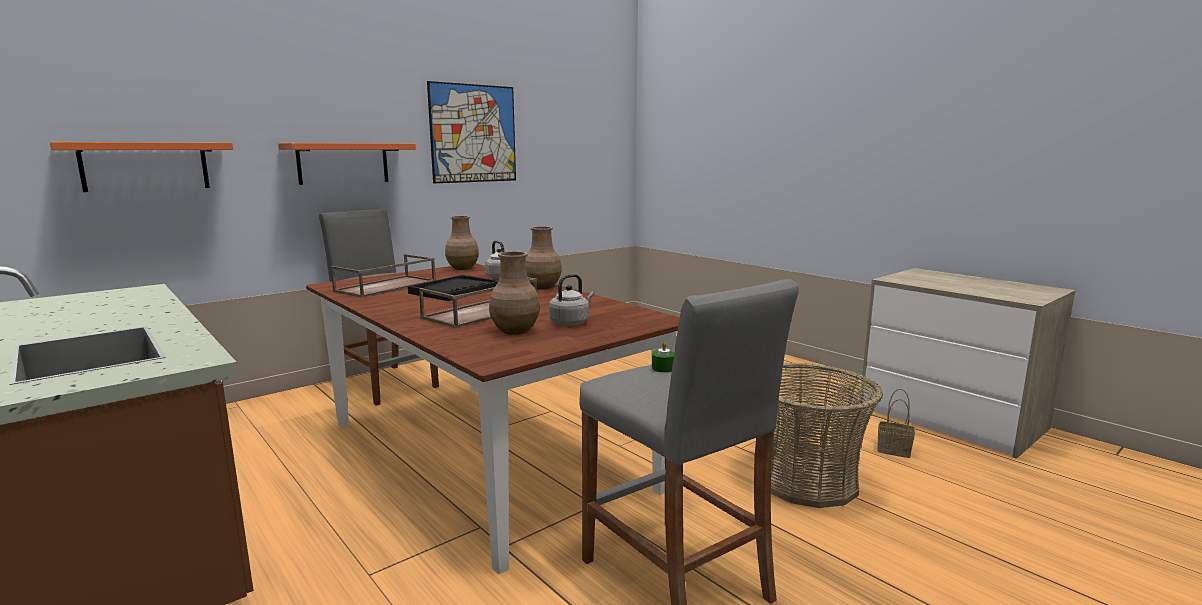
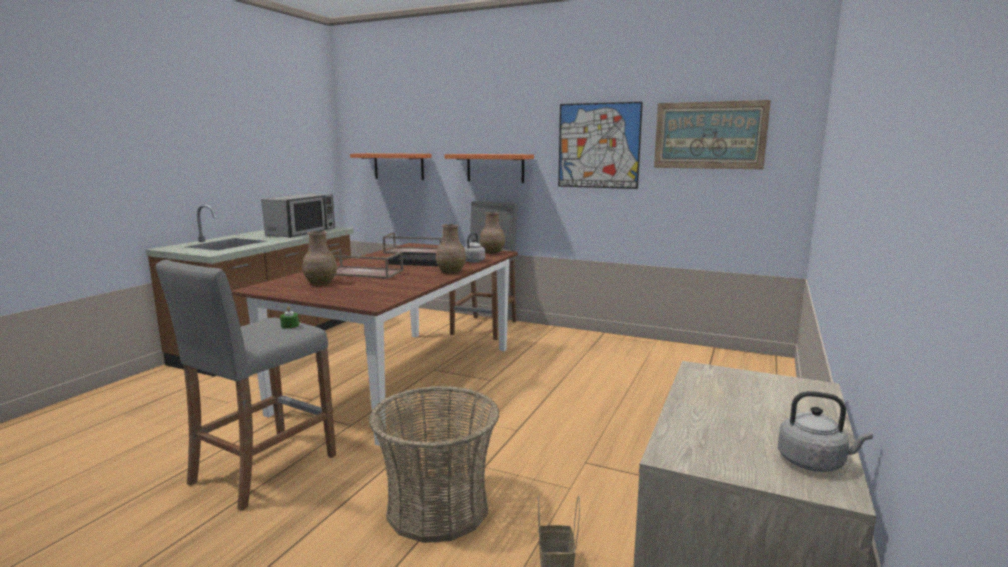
camera: 65 degrees right, 0 degrees up
grey kettle [549,274,594,326] -> grey kettle moved to [778,391,873,472]
none -> microwave [261,193,335,238]
none -> picture [654,100,771,169]

